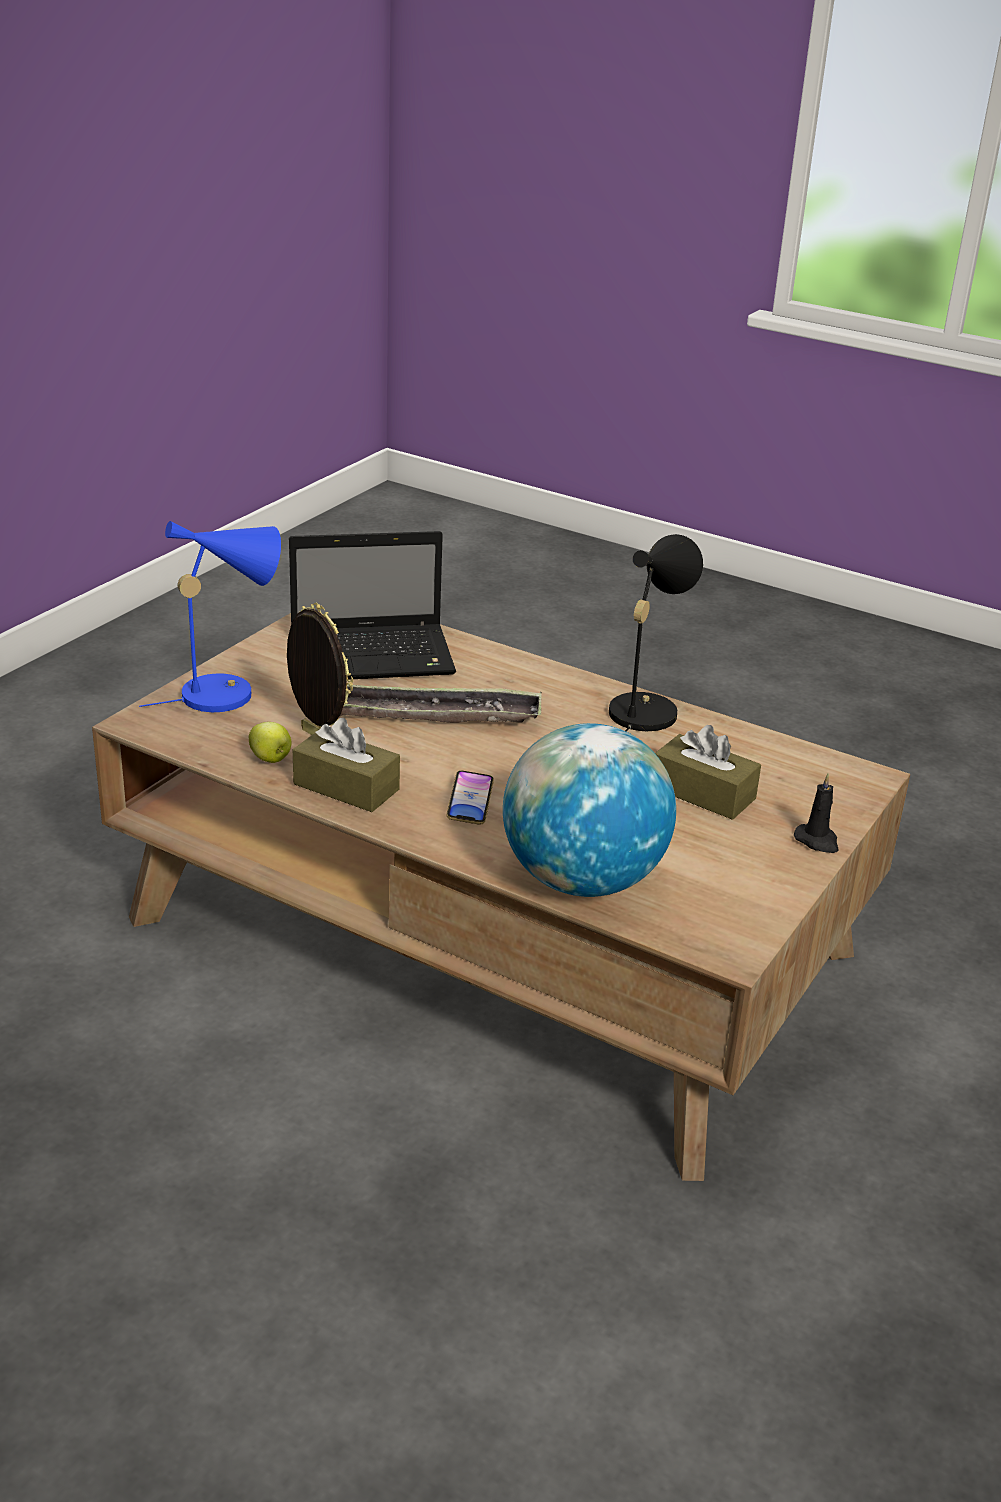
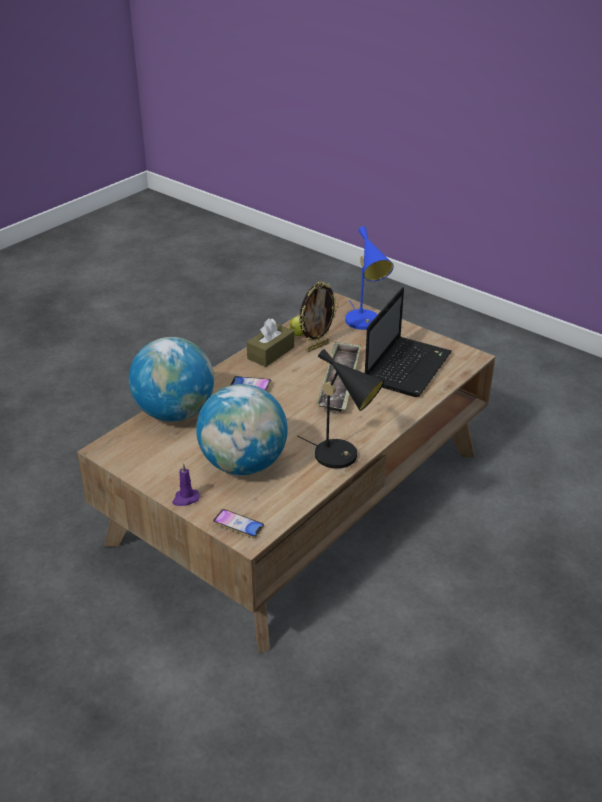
camera: 100 degrees right, 5 degrees up
laptop [289,531,456,680] -> laptop turned 150 degrees counterclockwise [365,287,452,397]
brown tissue box [655,725,761,820] -> globe [196,384,288,475]
black candle [794,773,839,853] -> purple candle [172,463,200,506]
none -> phone [213,509,264,538]

